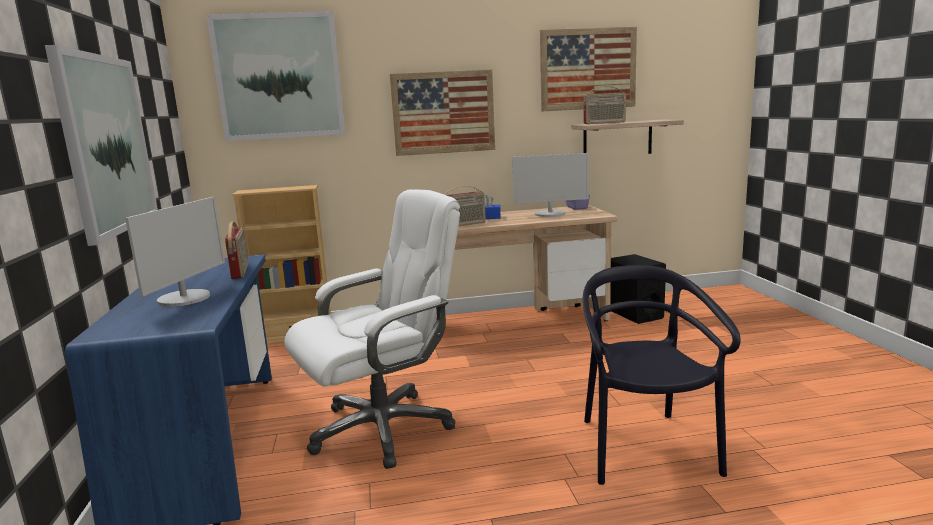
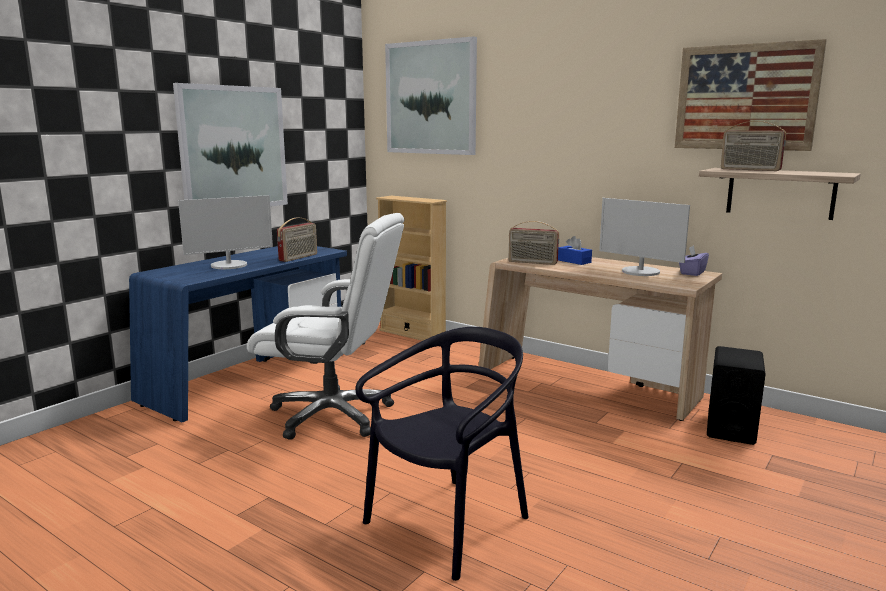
camera: 45 degrees right, 0 degrees up
picture [390,70,495,156] -> none

